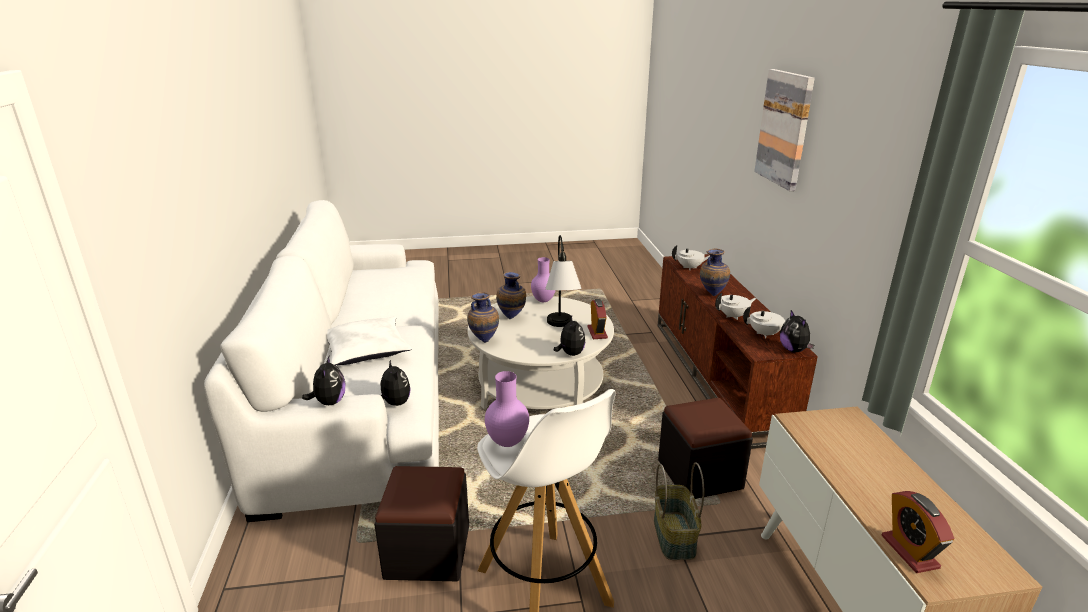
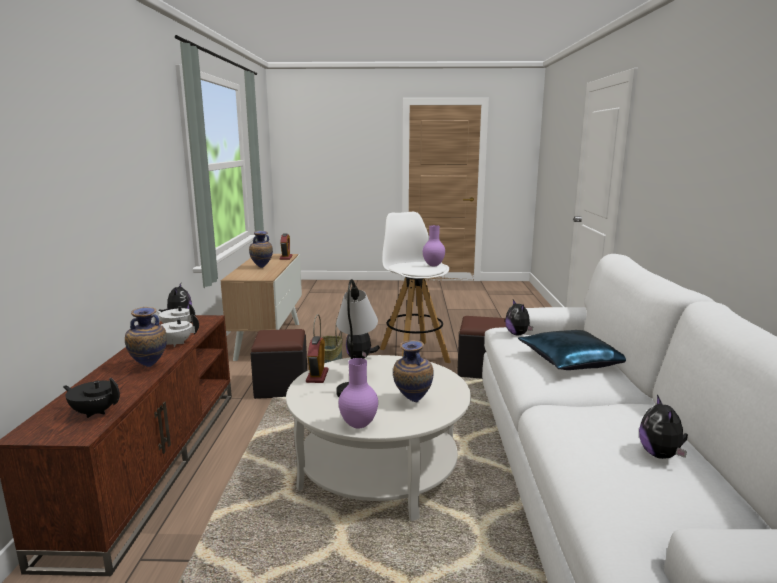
camera: 170 degrees left, 10 degrees down
plush toy [302,356,345,405] -> plush toy moved to [639,395,688,459]
white pillow [327,316,412,366] -> blue pillow [518,330,626,370]
vase [467,292,499,343] -> vase moved to [249,231,273,268]
white teapot [672,245,710,270] -> black teapot [63,378,120,418]
picture [754,69,815,191] -> none

